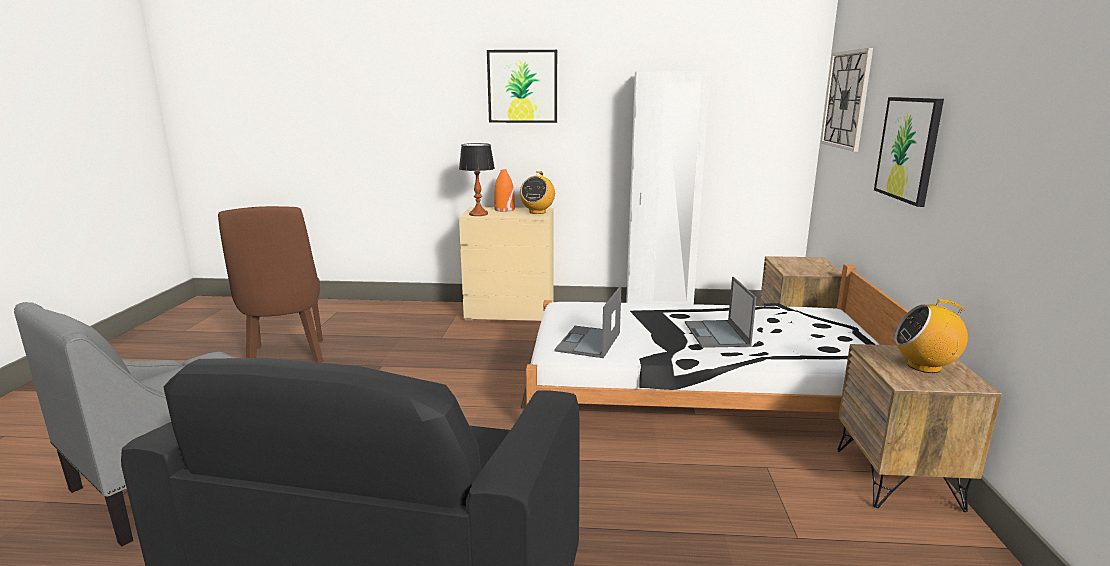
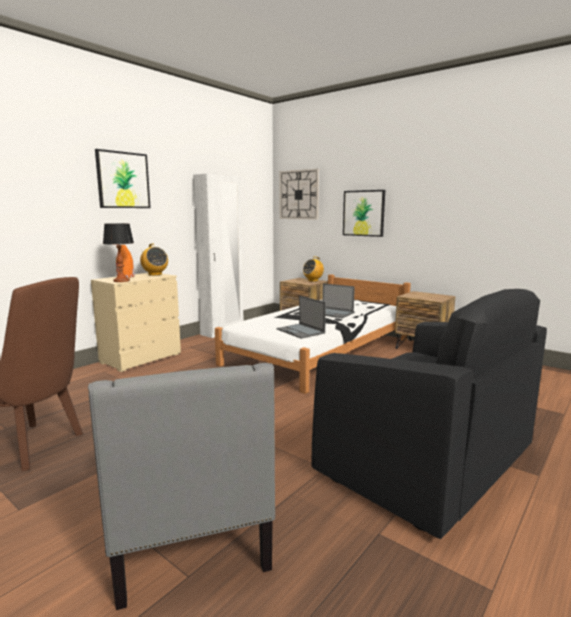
camera: 55 degrees left, 5 degrees down
radio [894,299,968,373] -> radio moved to [303,257,324,282]

